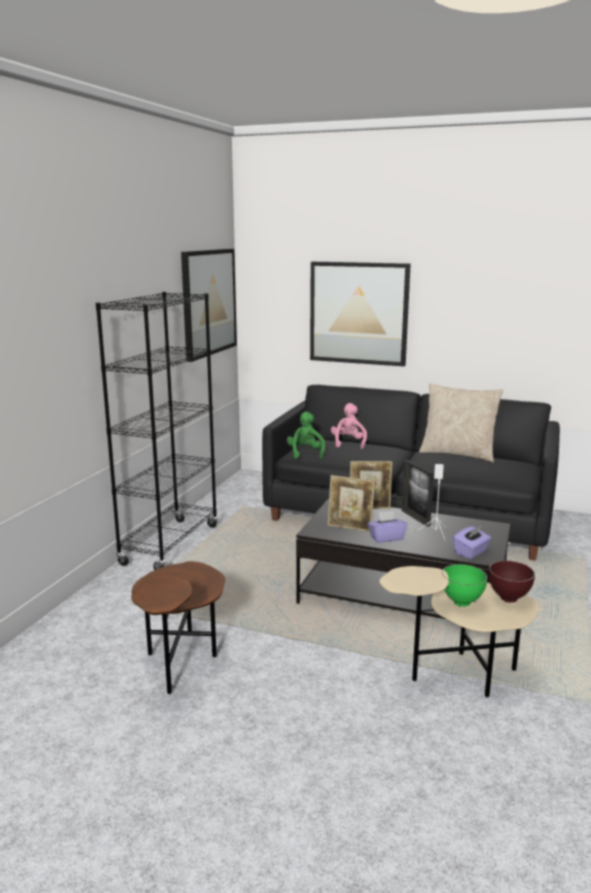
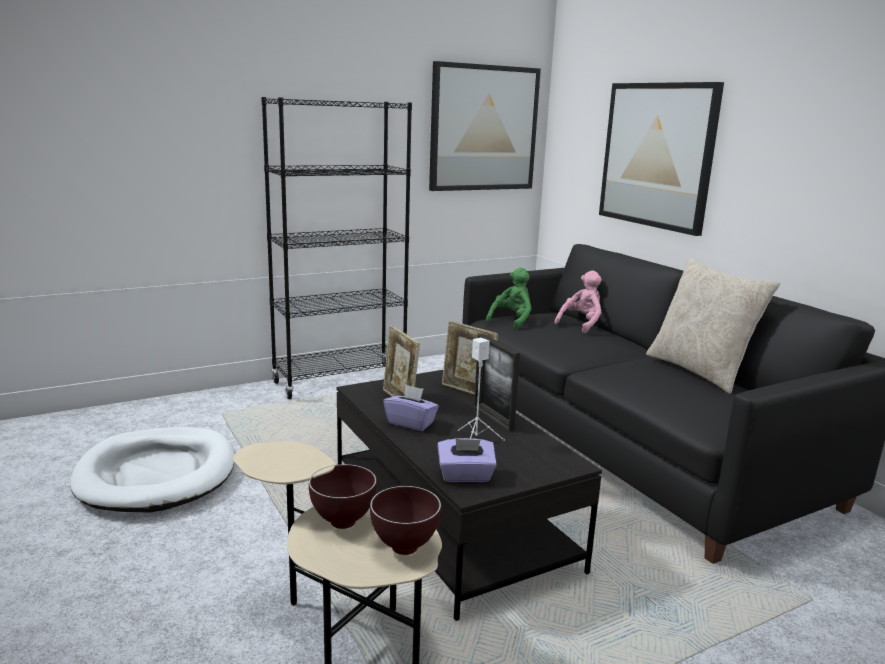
camera: 40 degrees right, 0 degrees up
brown side table [131,561,225,694] -> white dog bed [70,427,234,512]
picture frame [401,459,434,527] -> picture frame turned 45 degrees counterclockwise [474,334,520,431]
green bowl [442,564,487,607] -> brown bowl [309,464,377,529]

